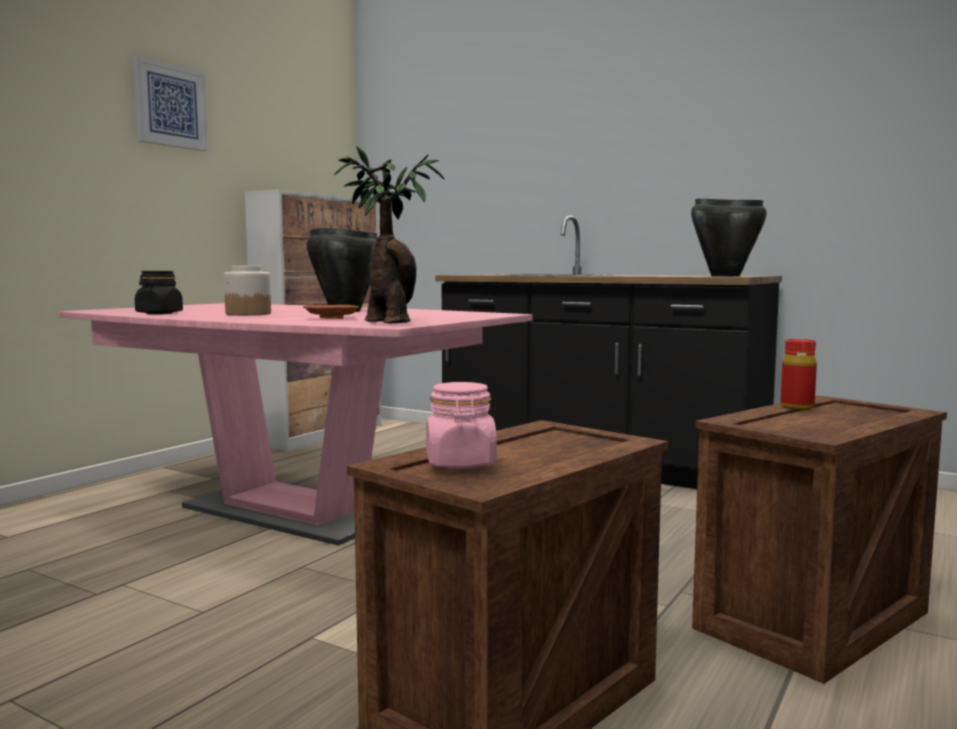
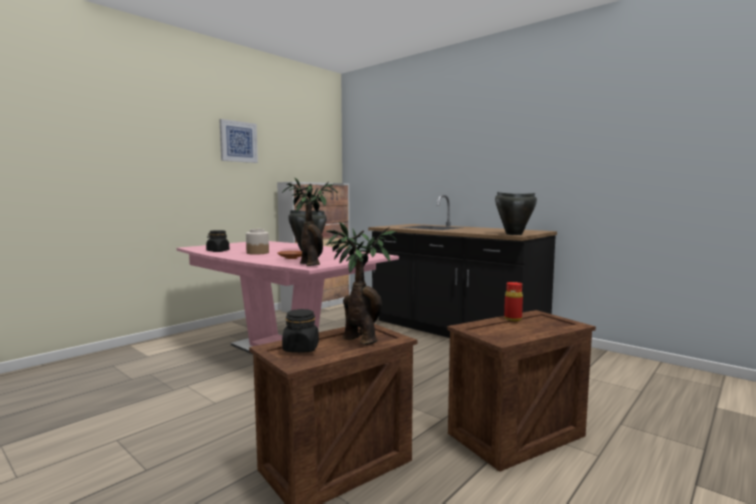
camera: 10 degrees right, 0 degrees up
pink jar [426,382,497,469] -> black jar [282,309,319,353]
none -> potted plant [325,222,398,345]

